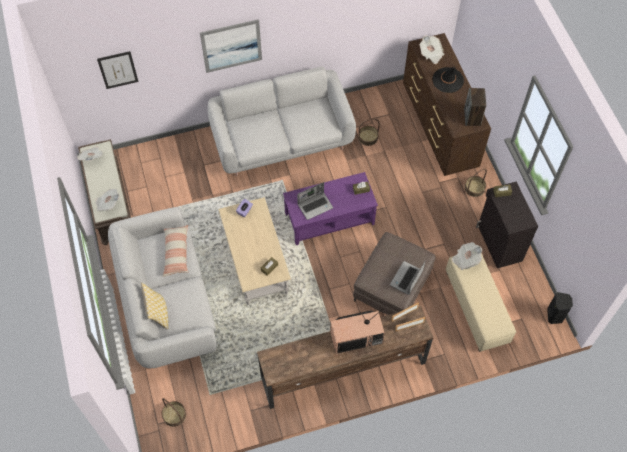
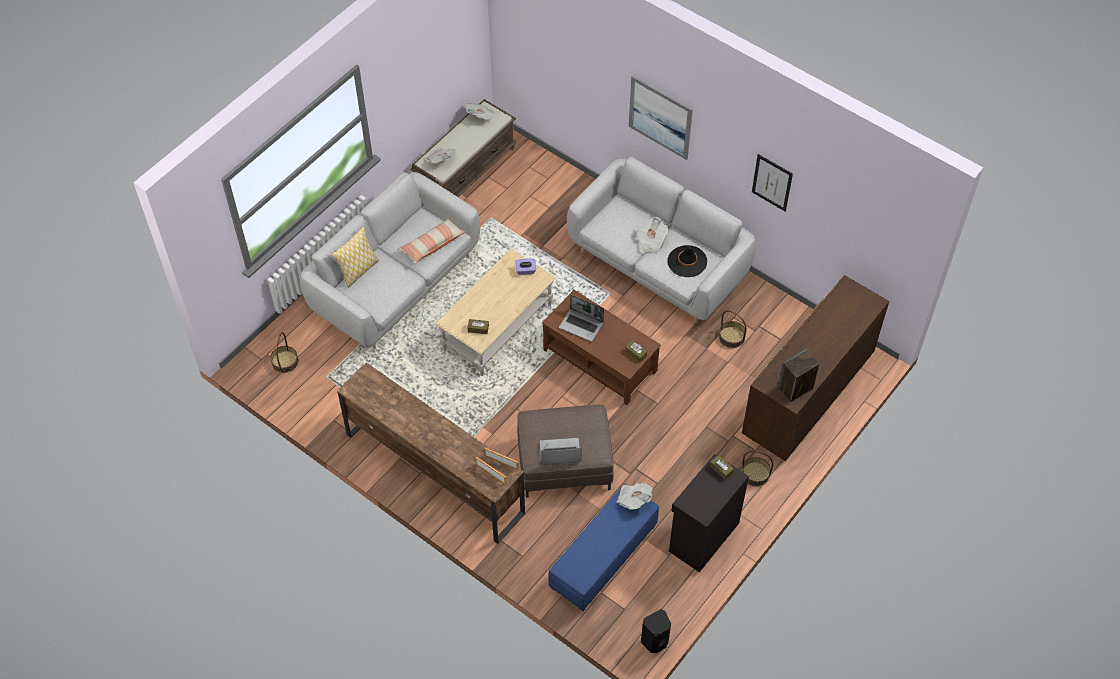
camera: 55 degrees right, 5 degrees down
picture [97,51,139,89] -> picture moved to [752,154,793,211]
purple coffee table [283,172,378,245] -> brown coffee table [542,290,661,405]
television [330,308,385,354] -> none
newspaper [420,35,444,64] -> newspaper moved to [637,217,669,253]
black hat [432,67,464,93] -> black hat moved to [667,245,707,277]
beige ottoman [446,253,516,352] -> blue ottoman [548,484,659,611]

